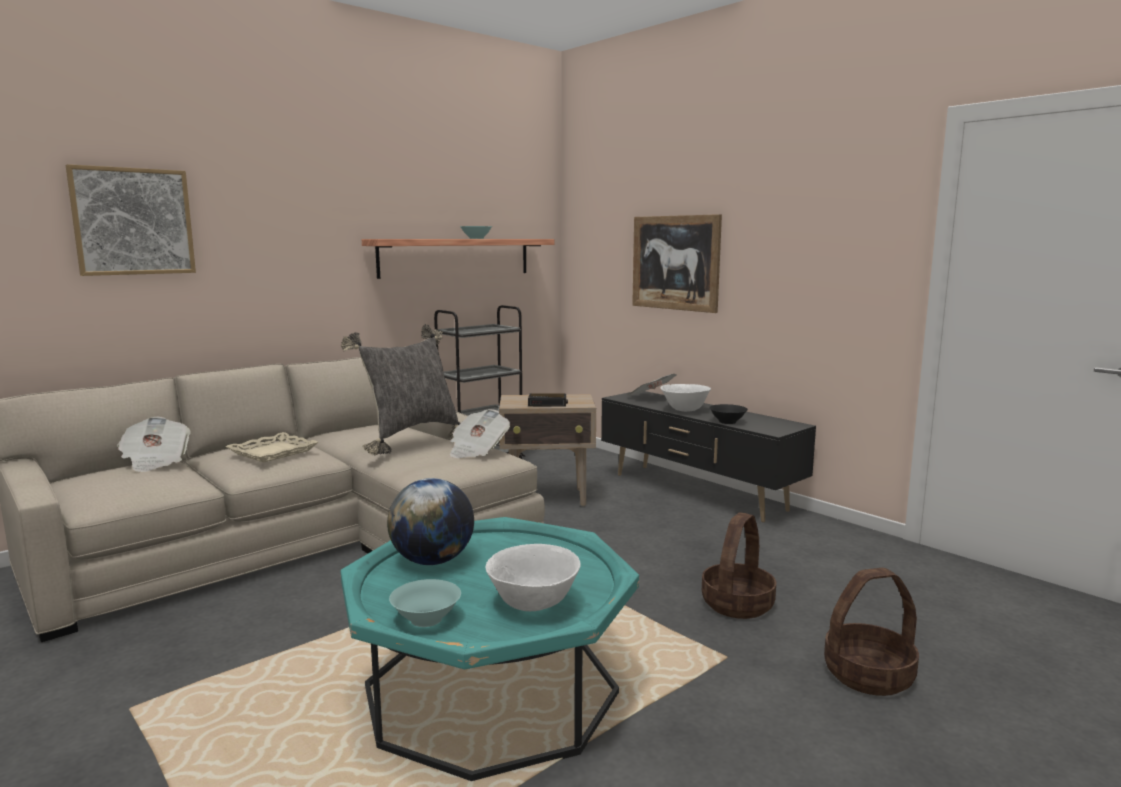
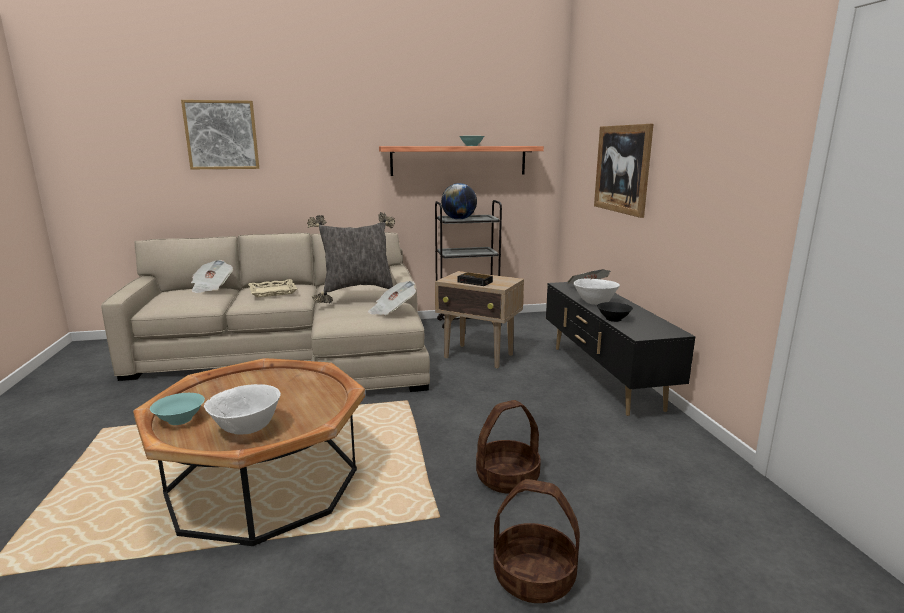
camera: 30 degrees right, 5 degrees up
turquoise coffee table [341,517,639,781] -> brown coffee table [133,358,365,546]
globe [387,478,474,565] -> globe moved to [441,183,477,220]

